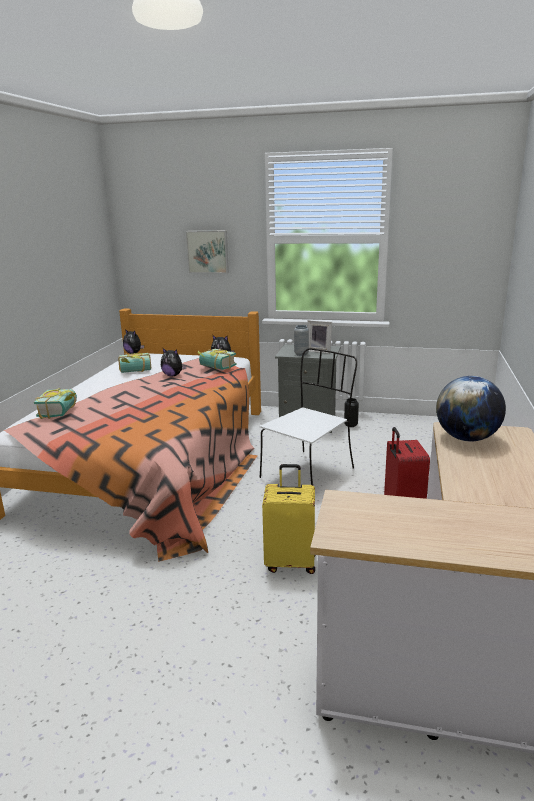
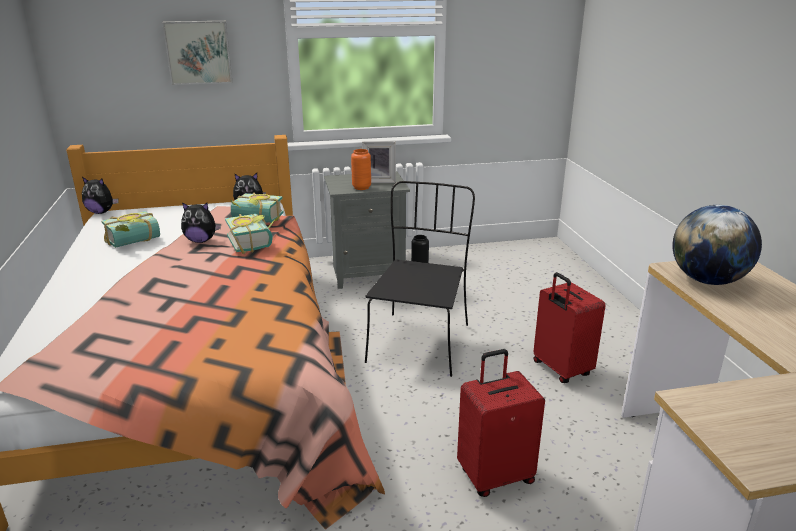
camera: 25 degrees left, 5 degrees up
book [34,388,77,419] -> book moved to [225,214,281,254]
white chair [260,348,357,485] -> black chair [365,181,475,377]
yellow suitcase [262,464,315,574] -> red suitcase [457,349,545,497]
grey vase [294,325,309,356] -> orange vase [351,149,371,190]

